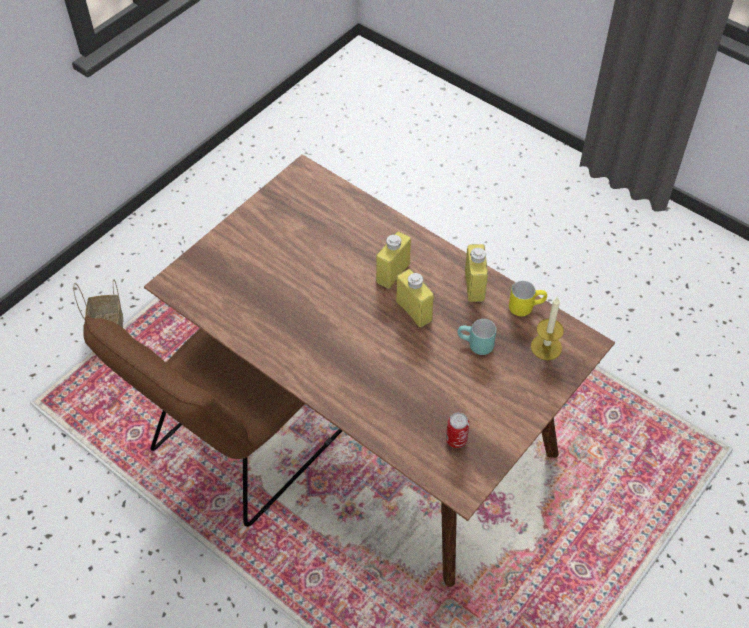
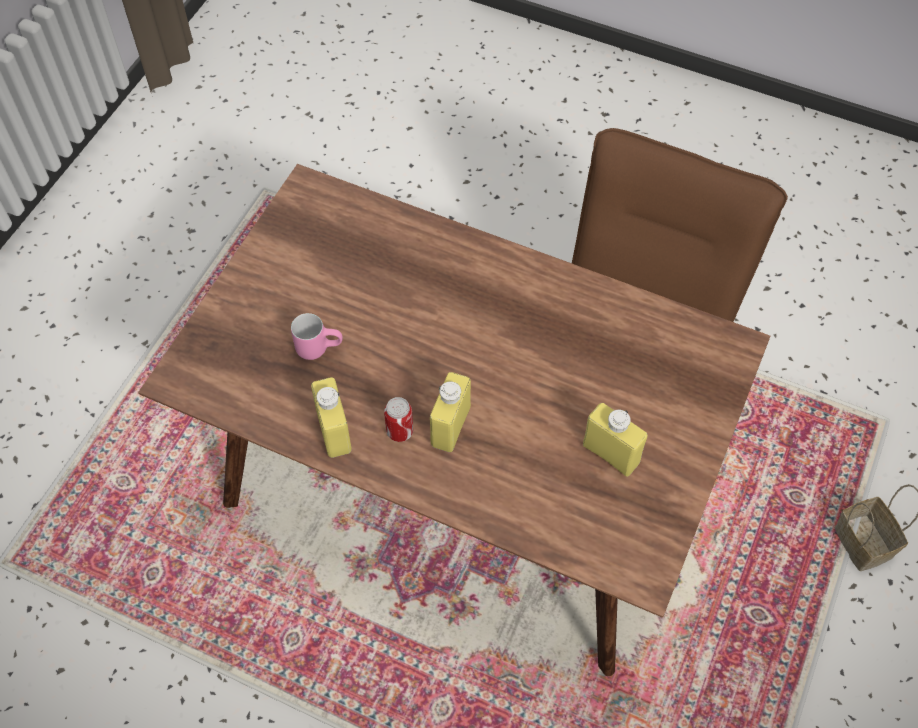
camera: 165 degrees right, 5 degrees up
yellow bottle [396,269,434,327] -> yellow bottle moved to [583,403,647,477]
can [446,412,469,448] -> can moved to [384,397,413,442]
turquoise mug [458,319,496,355] -> pink mug [291,313,343,360]
yellow mug [509,281,547,316] -> none
candle [531,296,564,360] -> none

